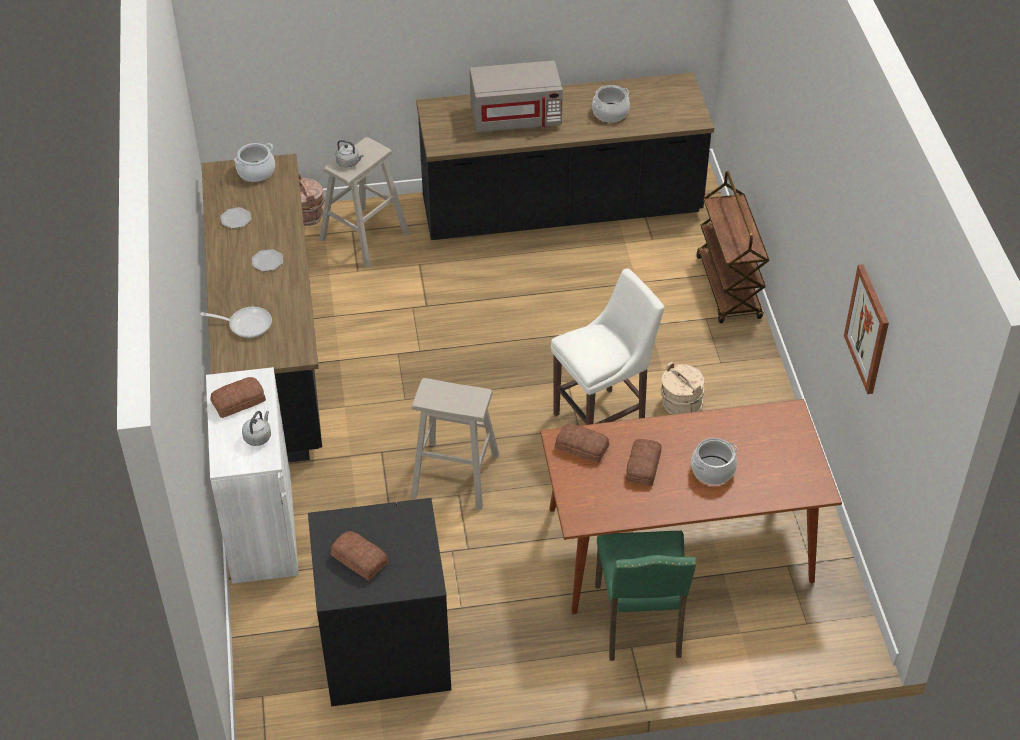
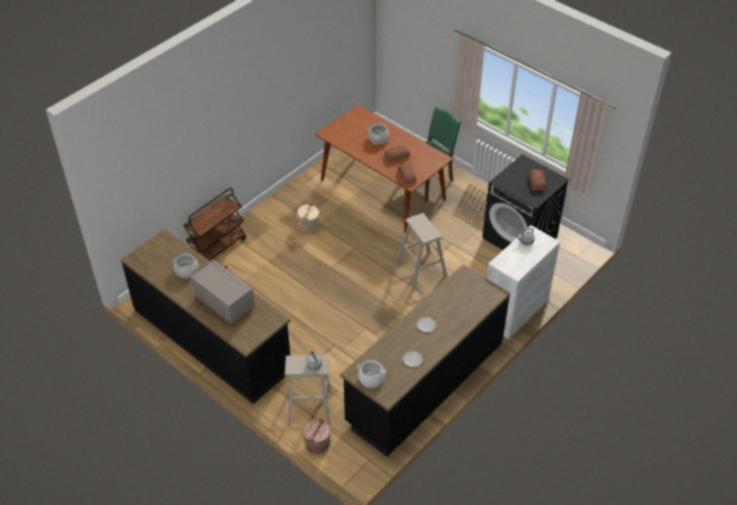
camera: 130 degrees left, 0 degrees up
frying pan [200,307,272,338] -> none
bread [211,377,266,418] -> none
white stool [551,269,664,425] -> none
picture [844,264,889,394] -> none

